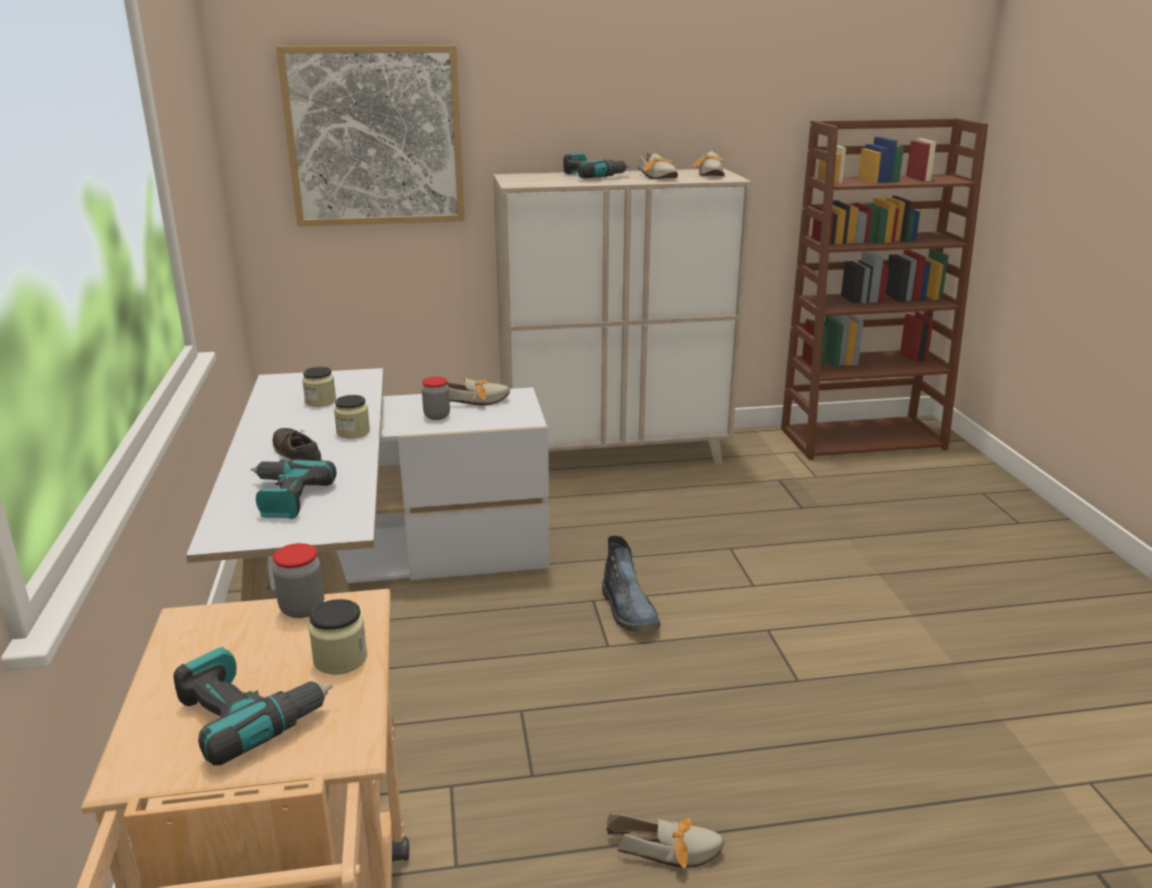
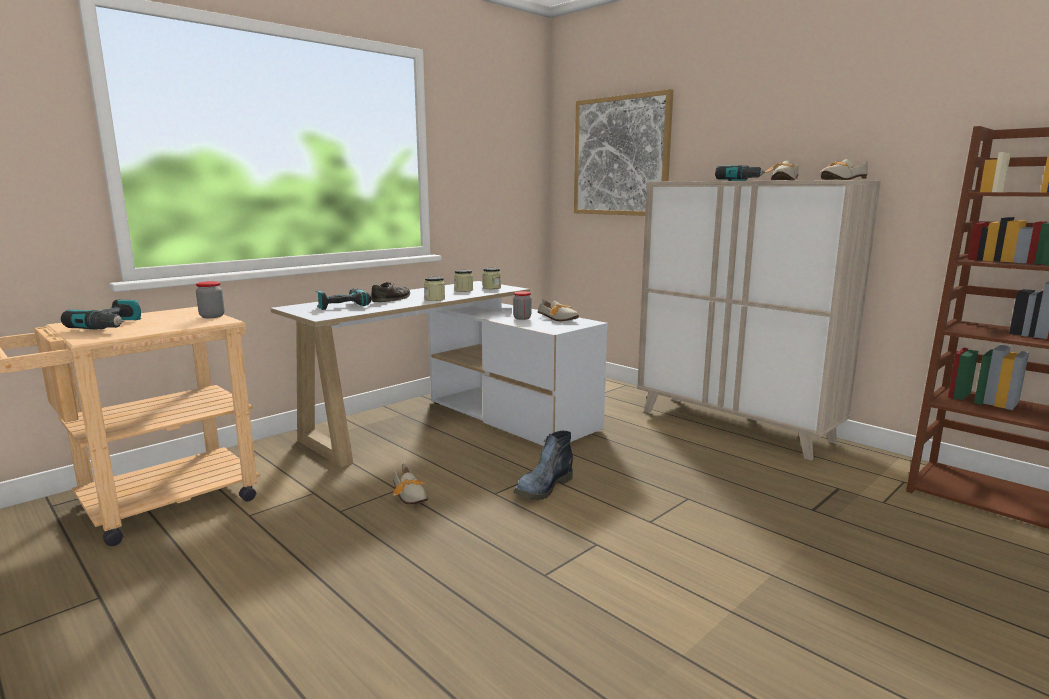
camera: 55 degrees right, 10 degrees down
jar [308,599,367,674] -> jar moved to [483,268,501,289]
shoe [607,813,724,869] -> shoe moved to [393,462,428,505]

